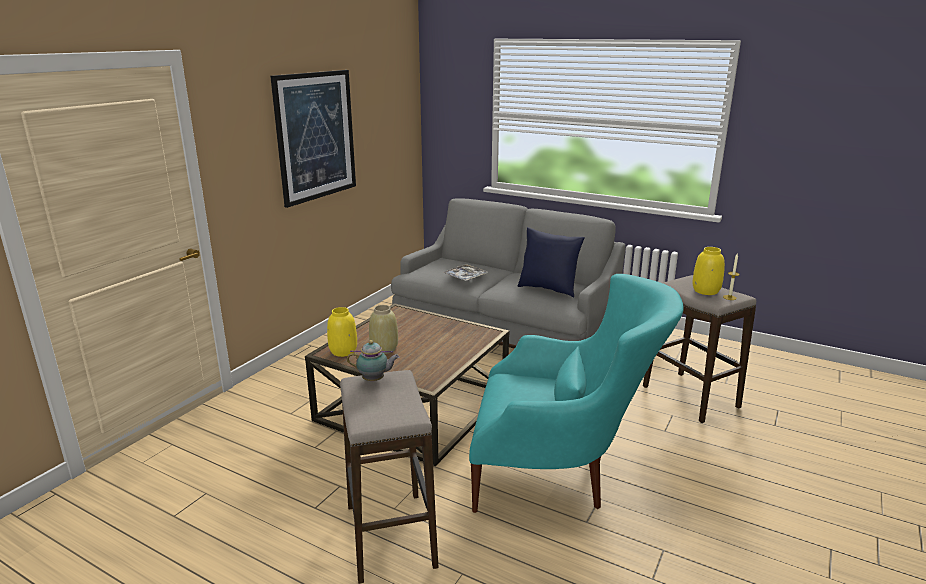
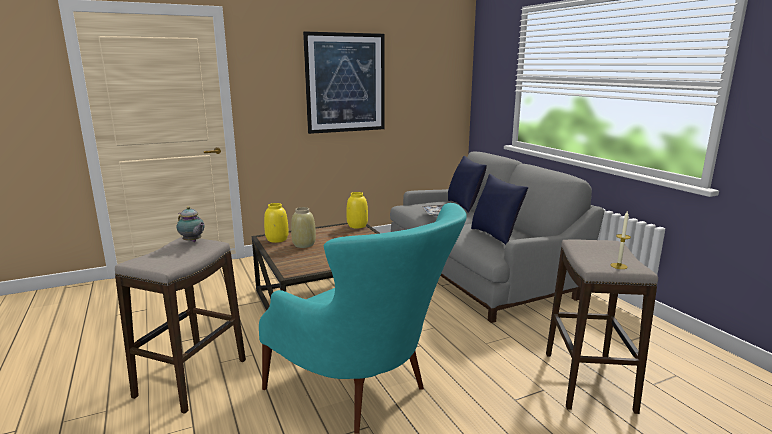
camera: 35 degrees right, 5 degrees down
yellow vase [692,247,725,295] -> yellow vase moved to [346,192,368,228]
none -> blue pillow [448,156,487,213]

